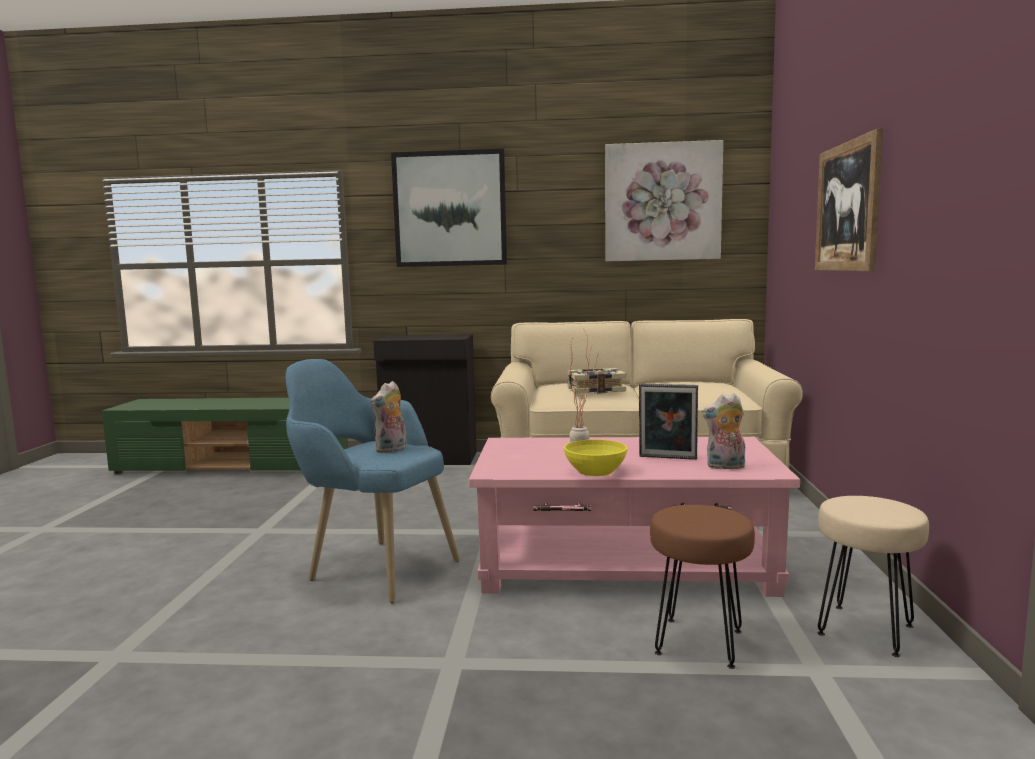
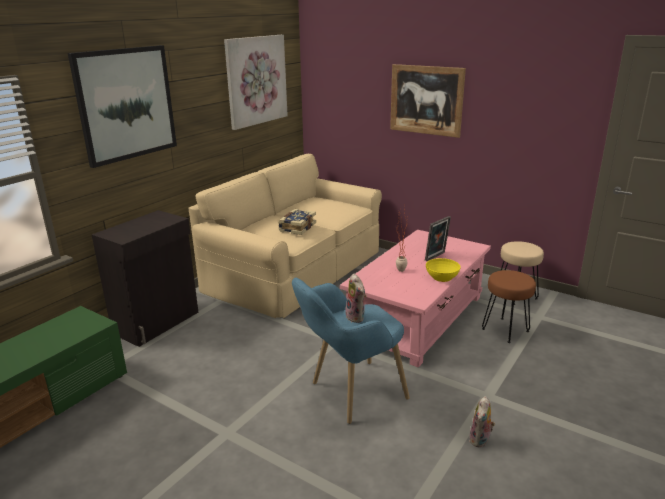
camera: 60 degrees left, 15 degrees up
plush toy [702,394,745,469] -> plush toy moved to [469,396,495,448]

